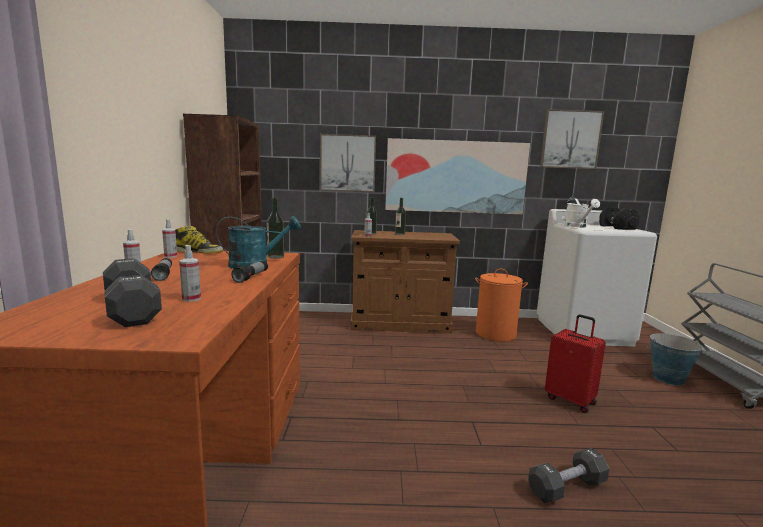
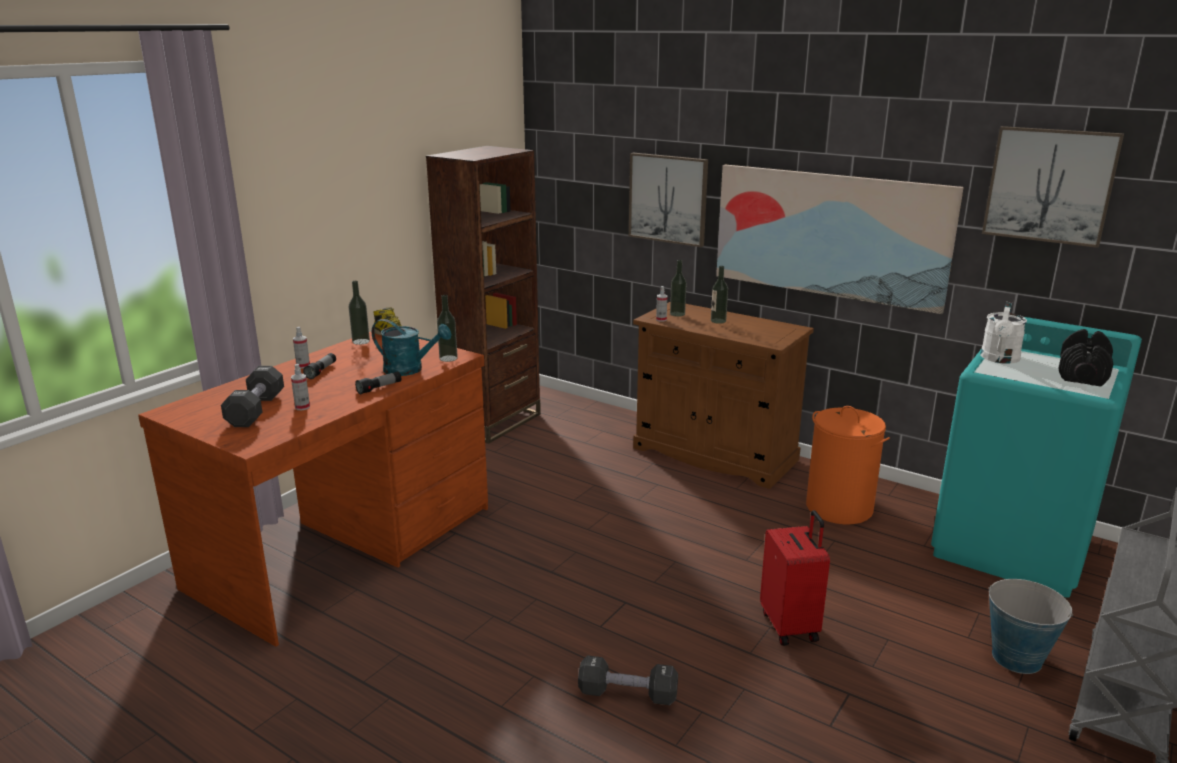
camera: 35 degrees right, 10 degrees up
spray bottle [162,219,177,258] -> bottle [349,281,370,345]
white washing machine [537,209,657,347] -> turquoise washing machine [931,317,1142,598]

